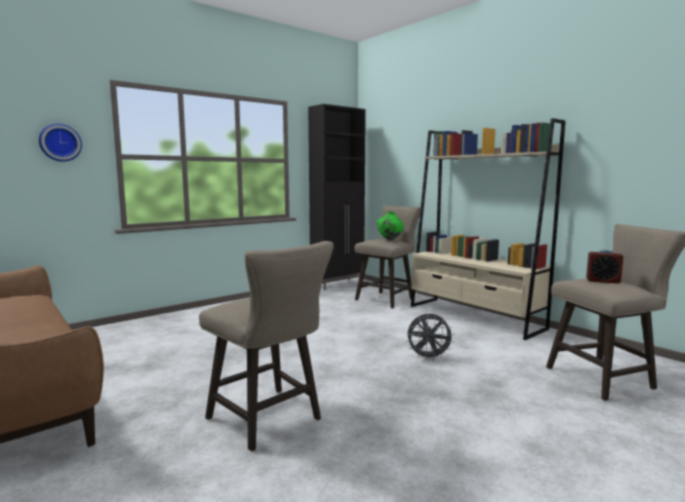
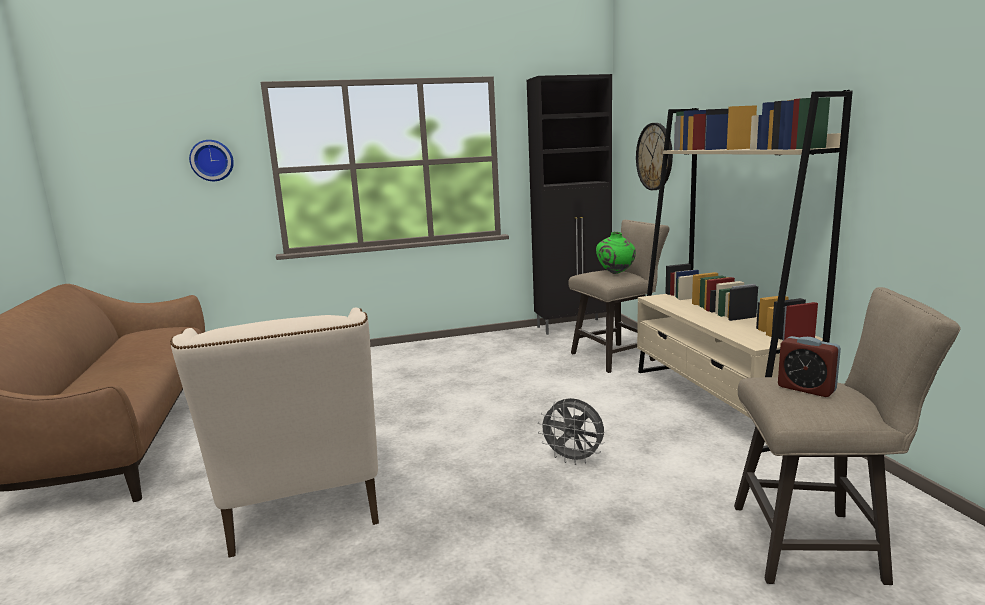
camera: 25 degrees right, 5 degrees up
beige stool [199,241,334,451] -> beige armchair [170,308,379,557]
none -> wall clock [636,123,673,190]

